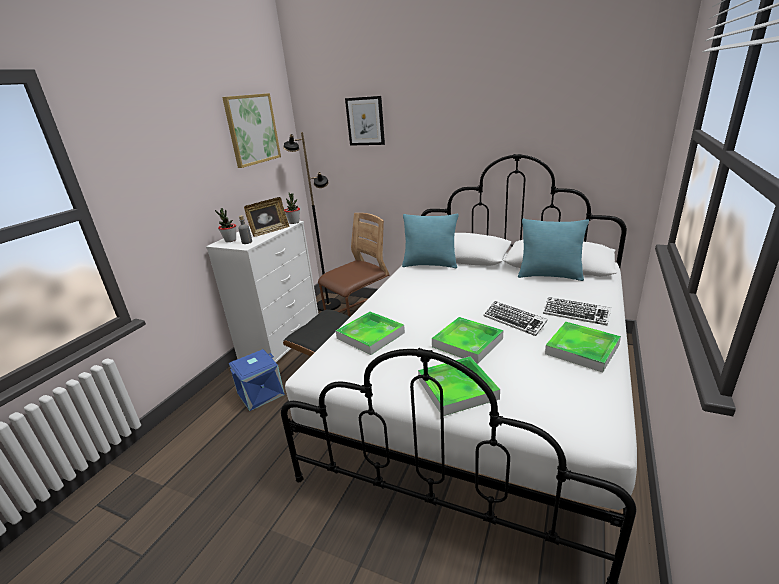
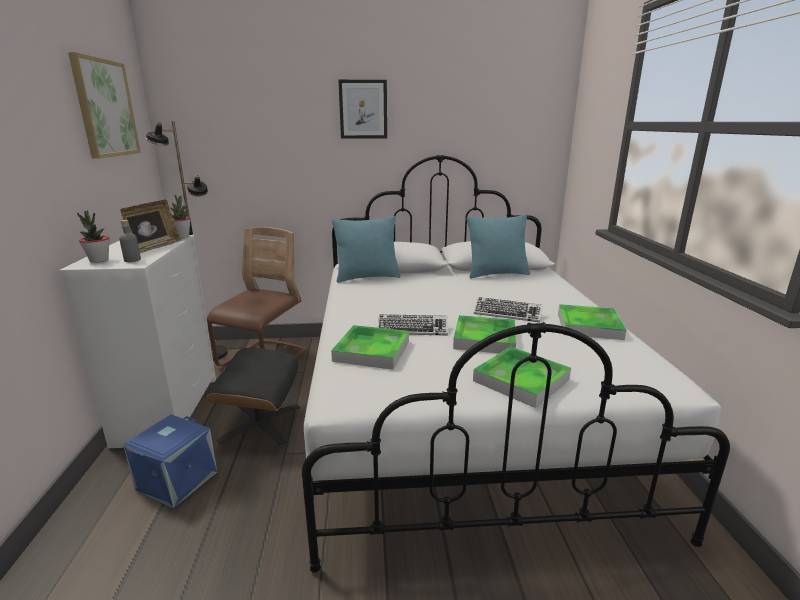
camera: 30 degrees left, 5 degrees down
picture [345,96,385,146] -> picture moved to [339,80,387,138]
keyboard [543,297,611,325] -> keyboard moved to [378,314,448,335]

